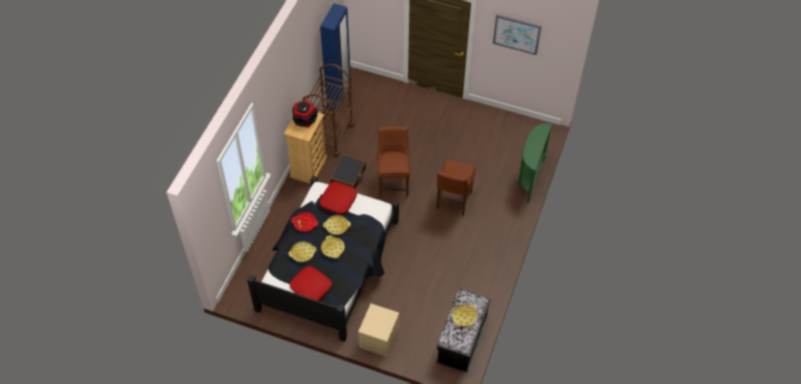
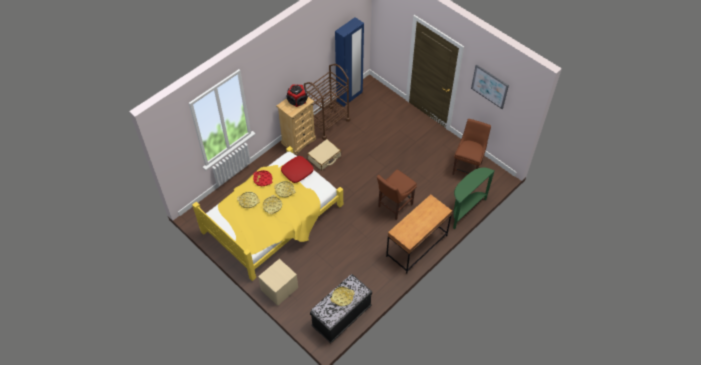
camera: 25 degrees right, 0 degrees up
black bed [247,176,399,342] -> yellow bed [192,146,343,281]
red pillow [290,266,332,301] -> none
black suitcase [330,154,366,189] -> beige suitcase [307,139,341,170]
brown chair [377,127,410,197] -> brown chair moved to [452,119,491,175]
none -> brown desk [386,194,452,274]

